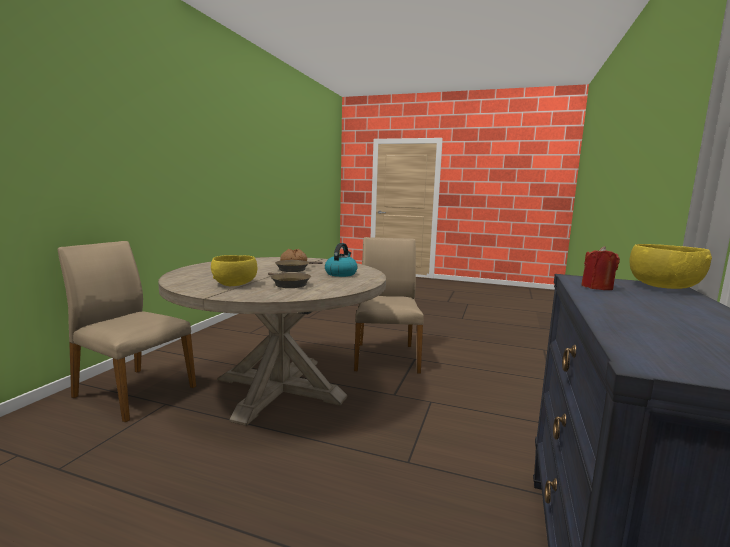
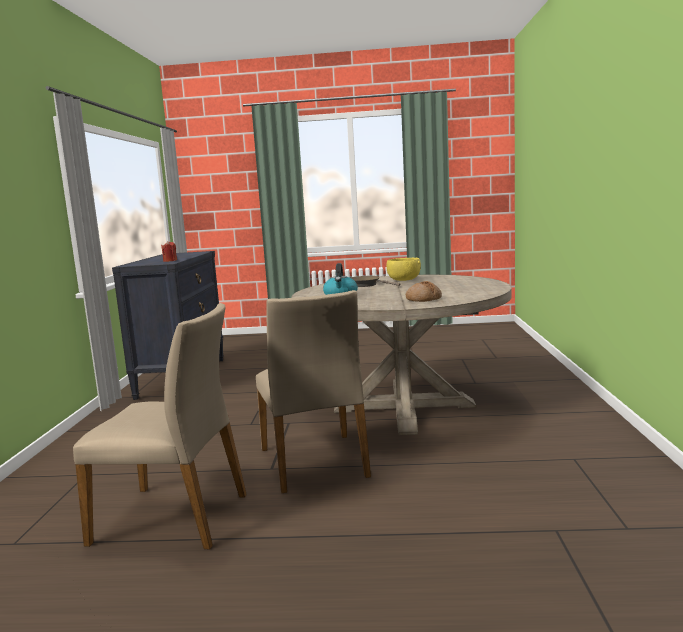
camera: 165 degrees right, 0 degrees up
beige chair [58,241,196,422] -> beige chair moved to [73,303,247,550]
brown frying pan [275,260,323,272] -> none
yellow bowl [629,244,712,289] -> none

